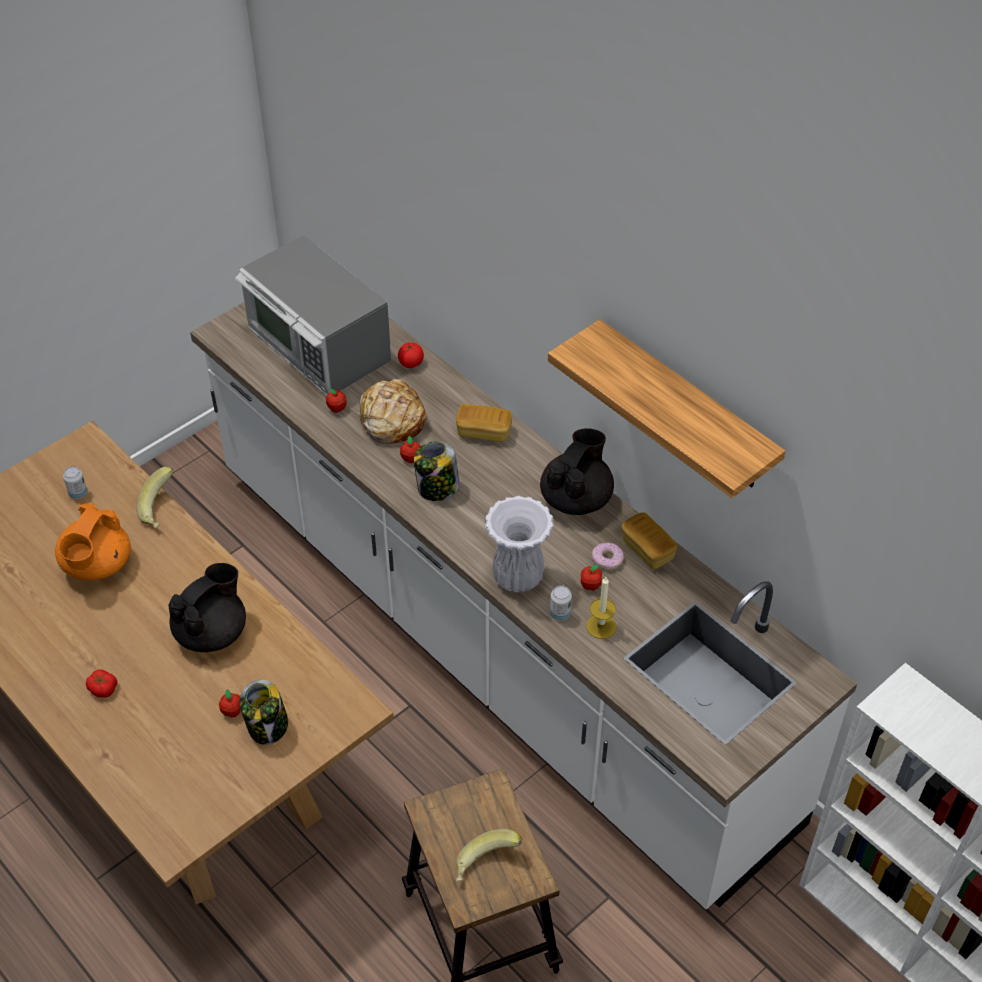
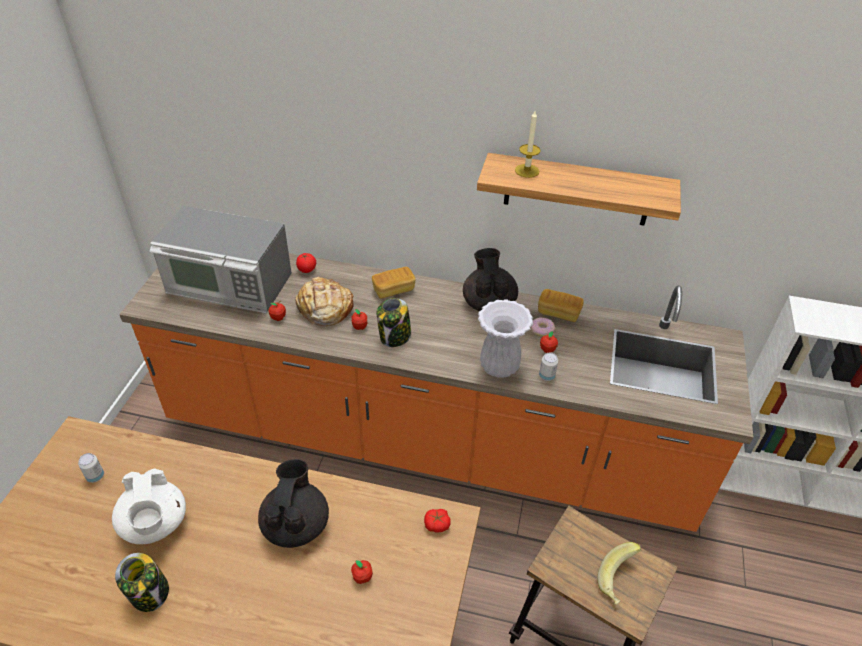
camera: 35 degrees left, 5 degrees down
orange teapot [55,503,131,580] -> white teapot [112,469,186,544]
tomato [86,669,118,698] -> tomato moved to [424,509,451,532]
banana [136,467,174,528] -> none
white counter [190,302,857,909] -> orange counter [119,253,753,532]
jar [239,680,288,745] -> jar moved to [115,553,169,612]
candle [586,577,616,639] -> candle moved to [515,111,541,178]

